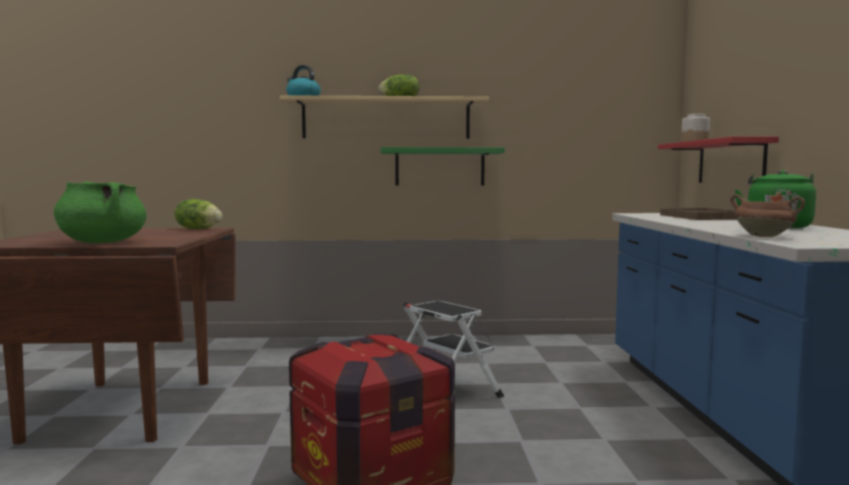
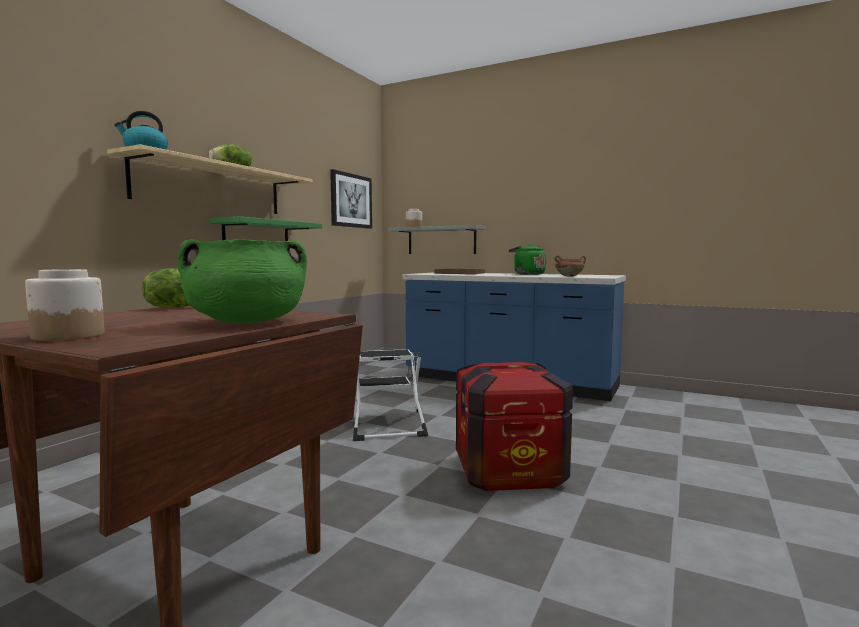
camera: 60 degrees left, 0 degrees up
red shelf [658,136,779,183] -> grey shelf [388,225,486,254]
none -> jar [25,269,105,341]
none -> picture [330,169,372,229]

